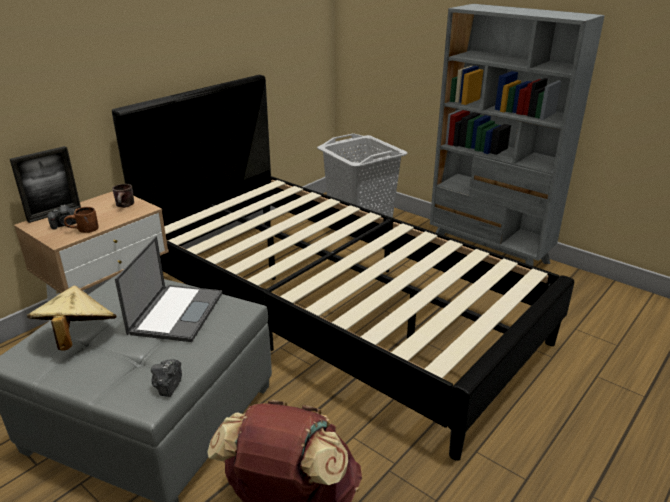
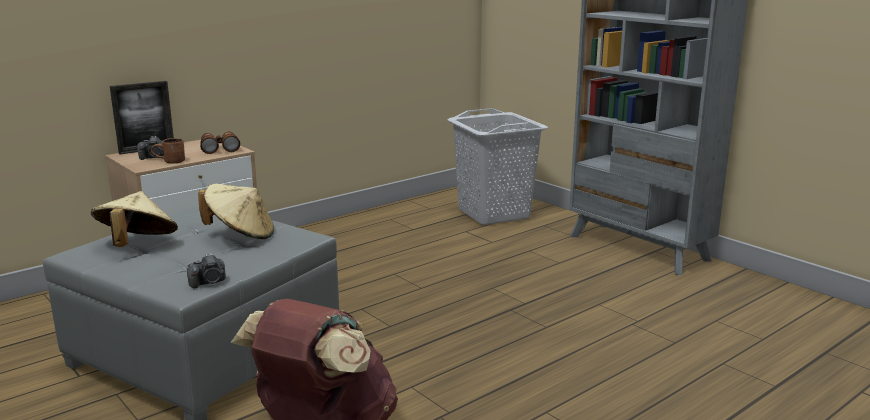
camera: 10 degrees right, 10 degrees down
black bed [112,75,574,461] -> none
brown mug [112,184,134,208] -> binoculars [200,131,240,154]
laptop [115,236,223,342] -> beige hat [198,184,274,239]
camera [151,359,182,397] -> camera turned 135 degrees counterclockwise [187,253,226,289]

